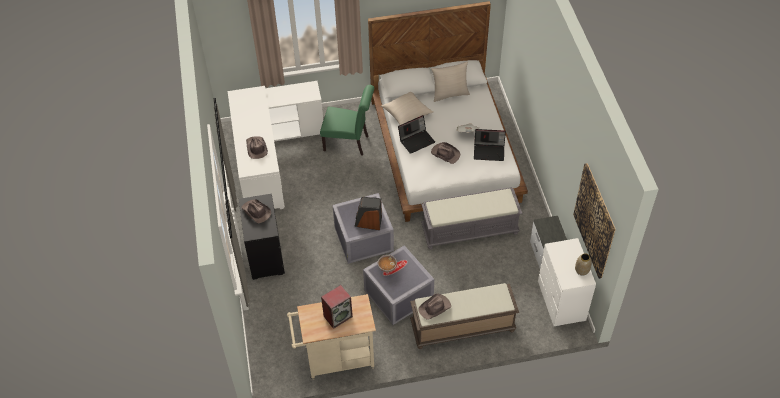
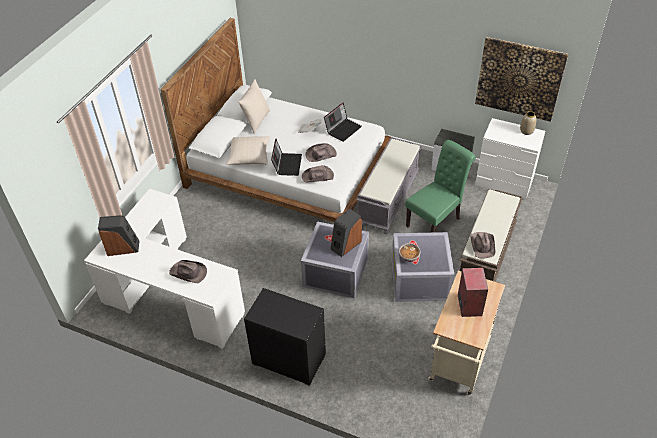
camera: 55 degrees left, 5 degrees down
brown hat [241,199,271,223] -> brown hat moved to [302,165,334,182]
green chair [320,85,374,156] -> green chair moved to [405,140,476,233]
none -> speaker [98,215,139,256]

